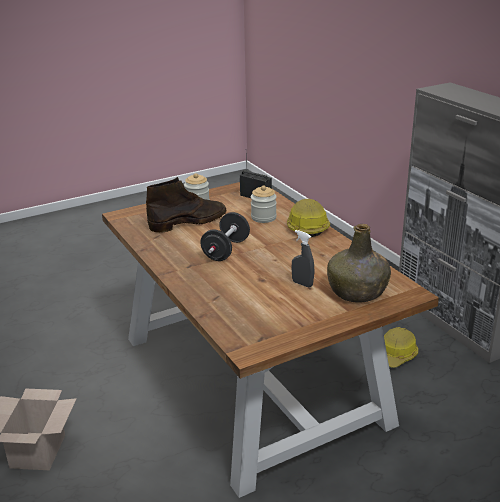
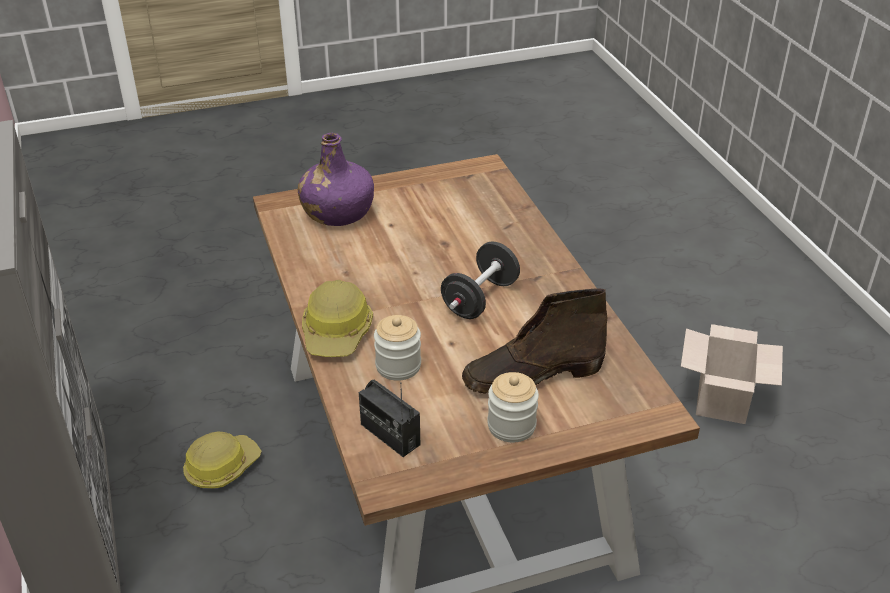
camera: 170 degrees left, 10 degrees up
grey spray bottle [292,230,314,288] -> none
green bottle [327,224,391,303] -> purple bottle [298,133,374,226]

